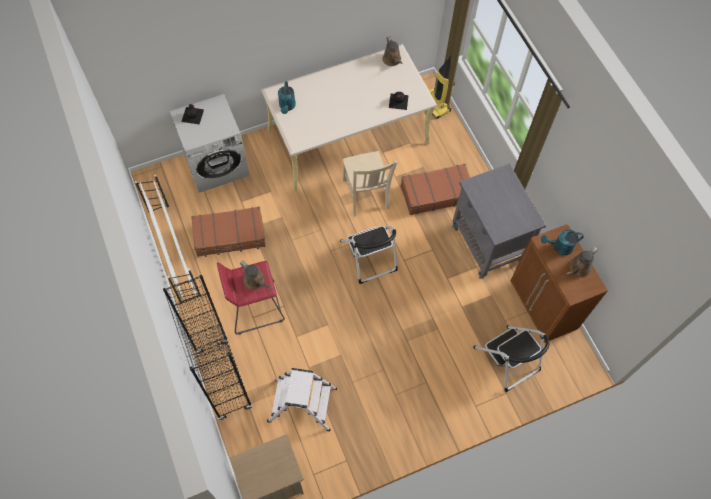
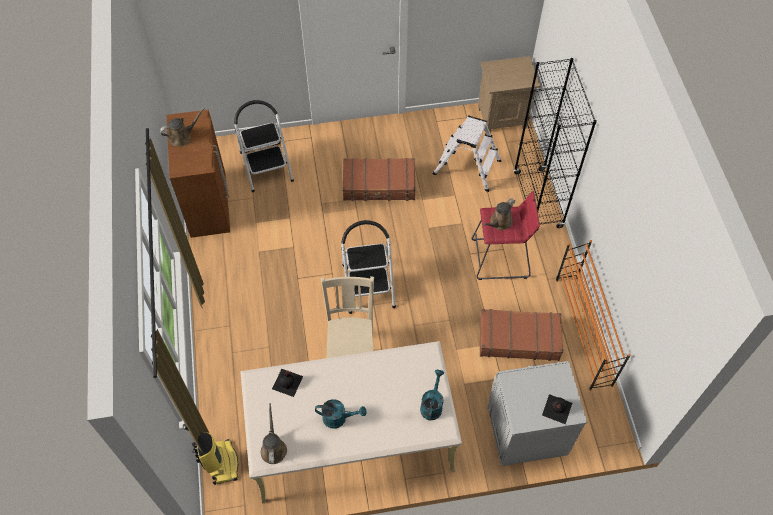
camera: 165 degrees left, 5 degrees down
white shoe rack [135,175,200,303] -> orange shoe rack [556,240,631,391]
brown watering can [240,261,273,290] -> brown watering can turned 105 degrees counterclockwise [483,198,515,230]
brown suitcase [401,164,470,215] -> brown suitcase moved to [343,158,415,201]
grey cart [452,163,546,279] -> none
turquoise watering can [541,229,584,255] -> turquoise watering can moved to [315,399,366,429]

